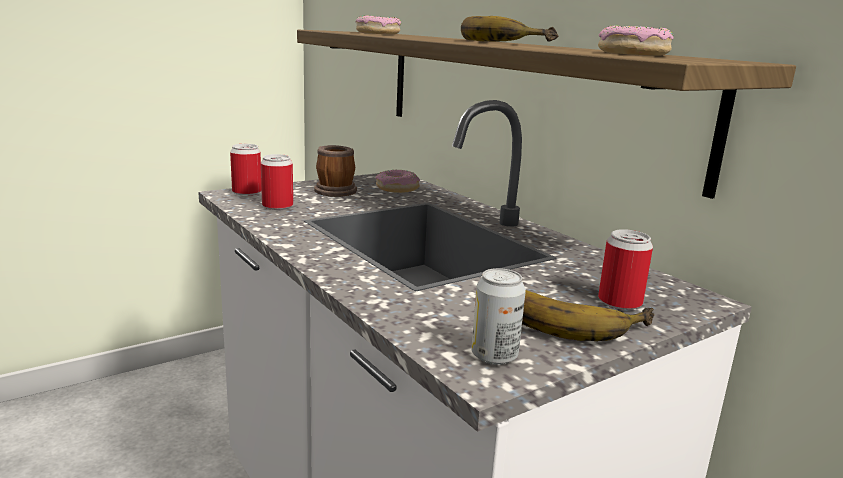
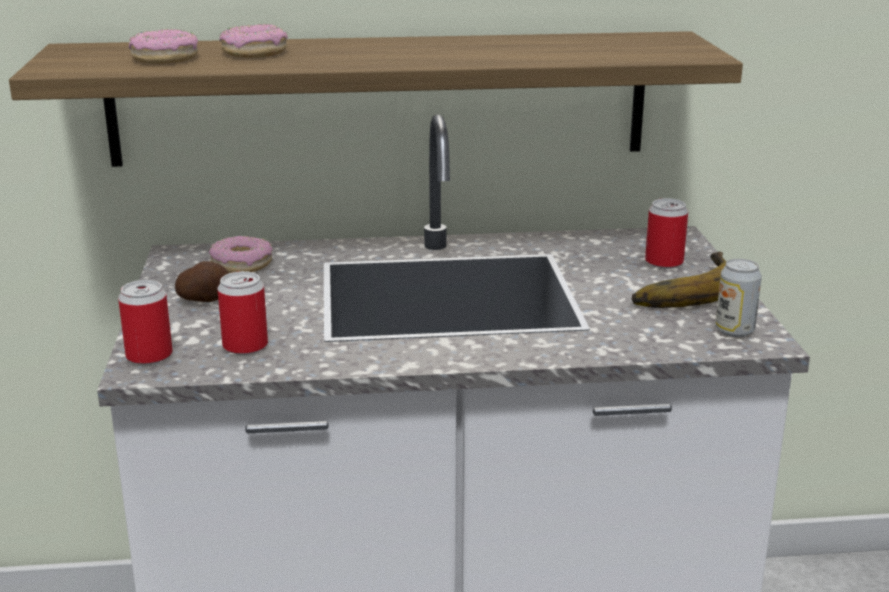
camera: 60 degrees left, 5 degrees up
mug [314,145,357,197] -> potato [175,261,229,302]
banana [461,16,559,42] -> none
donut [598,25,673,56] -> donut moved to [219,24,288,58]

